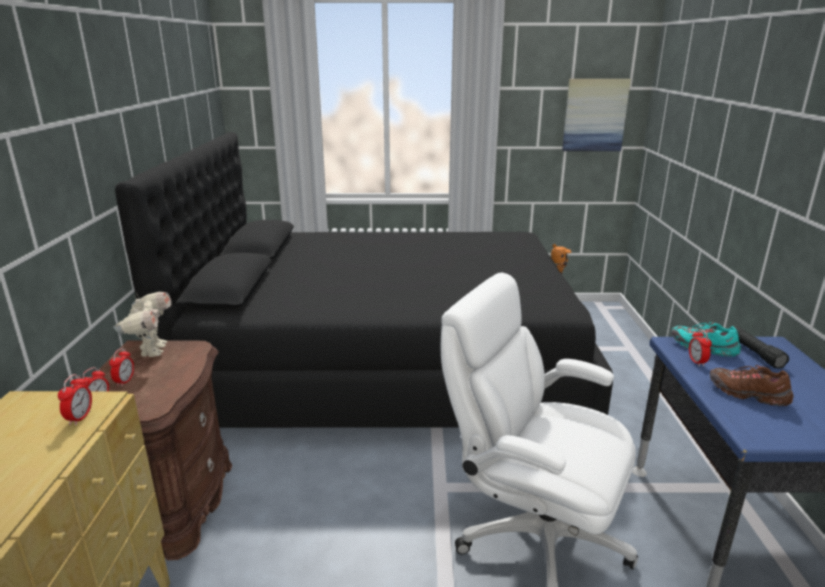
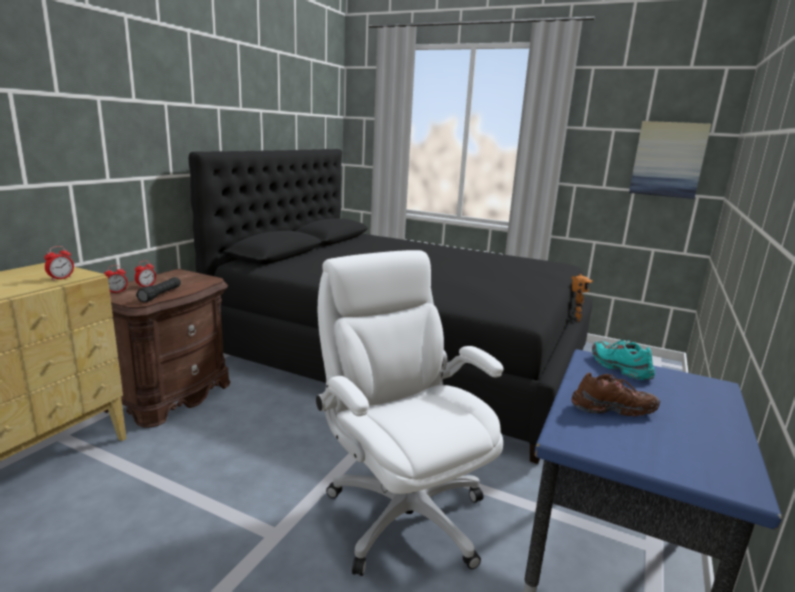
camera: 25 degrees right, 5 degrees down
toy robot [113,292,171,357] -> none
alarm clock [689,329,712,366] -> none
brown shoe [710,365,794,406] -> brown shoe turned 120 degrees clockwise [572,373,660,417]
black flashlight [735,326,789,369] -> black flashlight moved to [136,277,181,302]

